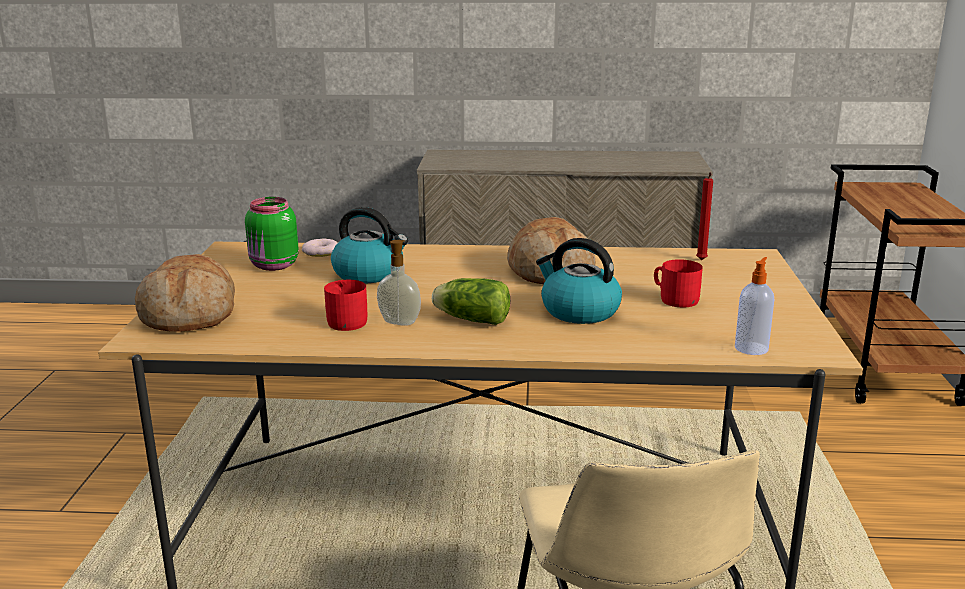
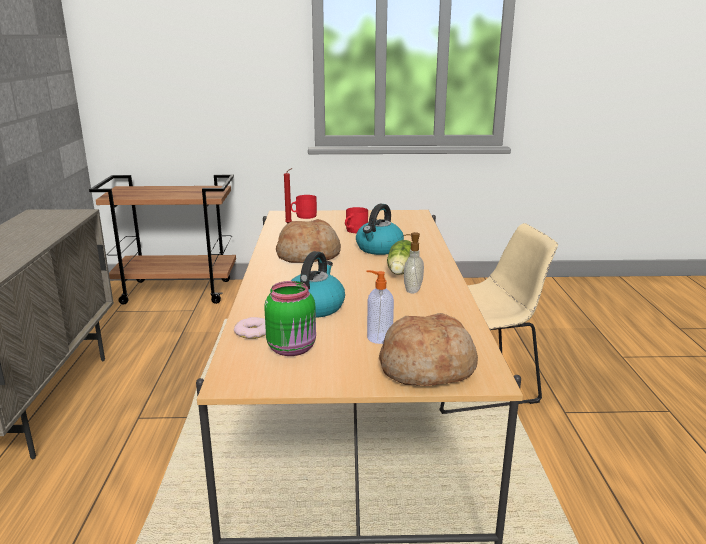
camera: 95 degrees left, 0 degrees up
red mug [324,280,367,331] -> red mug moved to [291,195,317,219]
soap dispenser [735,257,774,355] -> soap dispenser moved to [367,270,394,344]

